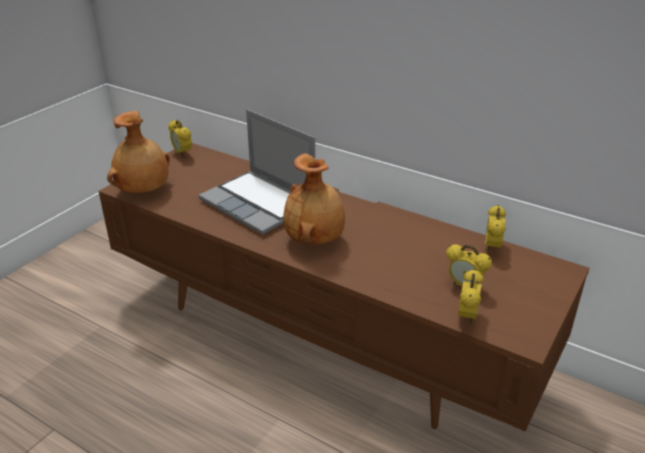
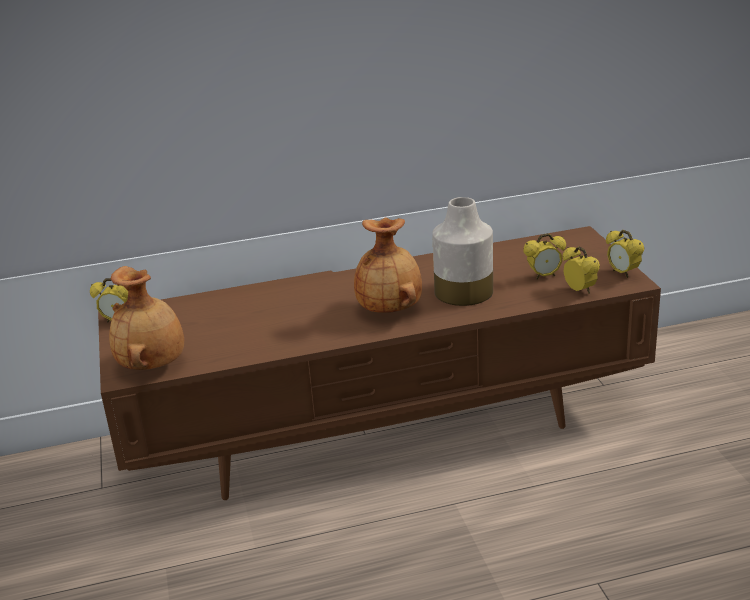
camera: 45 degrees left, 5 degrees down
laptop [199,109,315,235] -> none
alarm clock [485,205,506,252] -> alarm clock moved to [606,230,644,278]
none -> beige vase [432,197,493,306]

